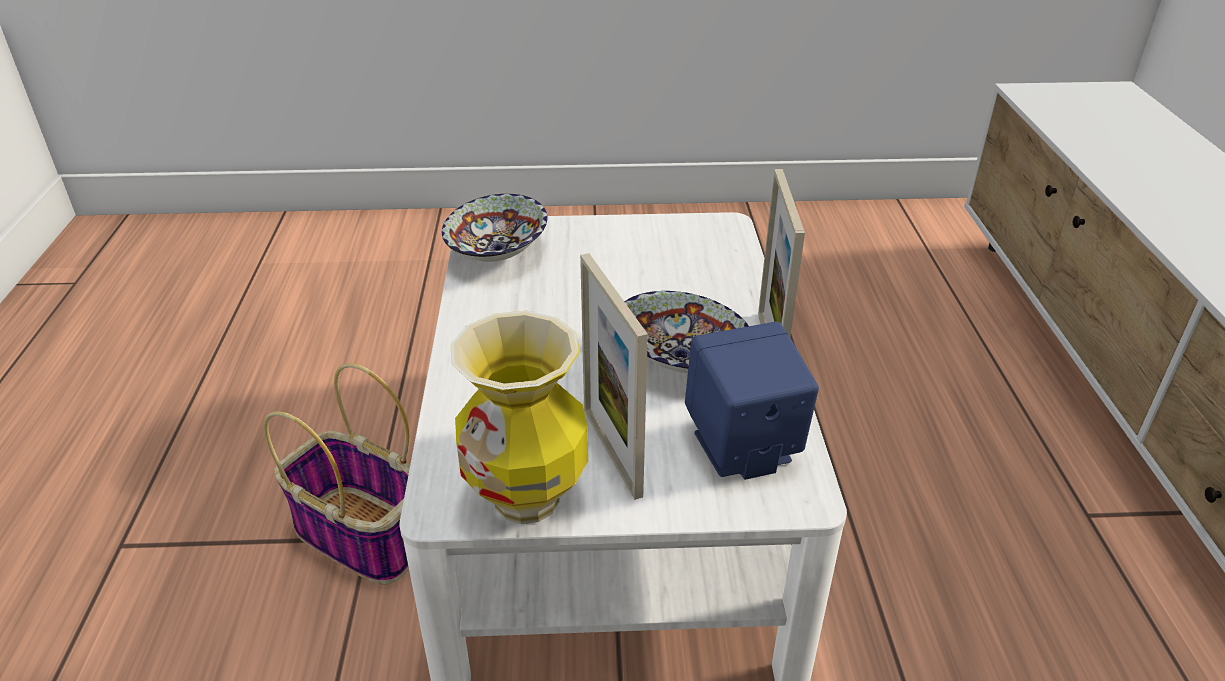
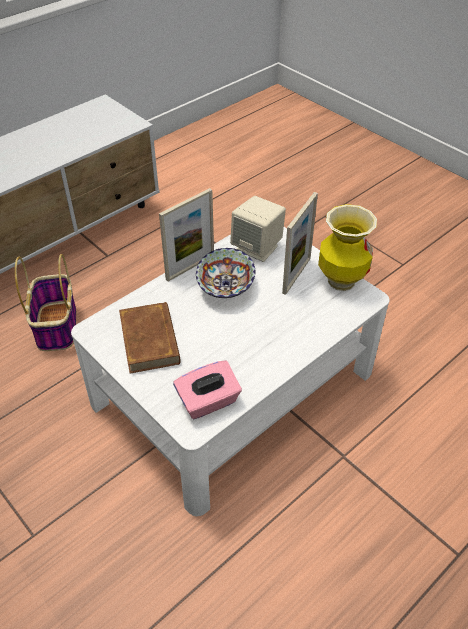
camera: 130 degrees left, 10 degrees up
basket [264,363,410,585] -> basket moved to [15,254,76,351]
bowl [442,194,547,262] -> pink tissue box [173,360,242,419]
blue speaker [685,322,819,480] -> beige speaker [230,196,286,262]
none -> brown book [119,302,181,373]

